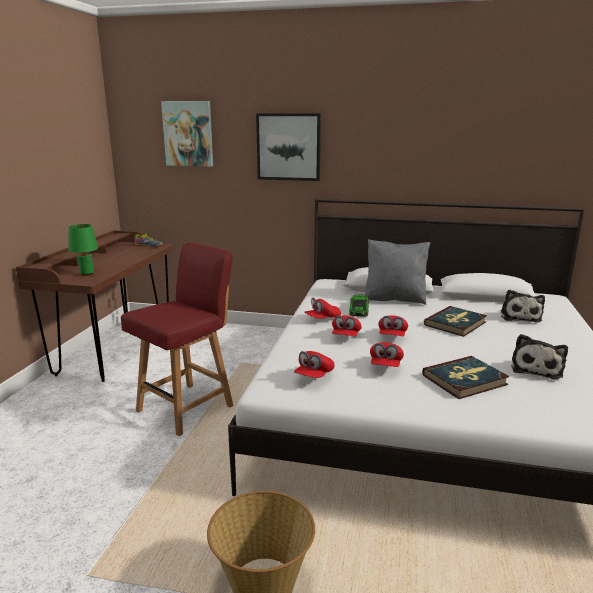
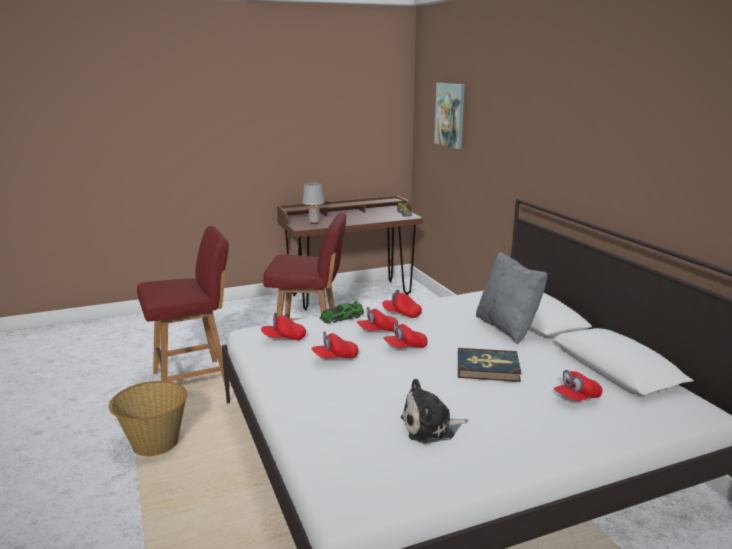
camera: 55 degrees right, 0 degrees up
green table lamp [68,224,98,276] -> grey table lamp [302,183,324,224]
picture [256,113,321,181] -> none
toy car [349,294,369,317] -> toy car moved to [320,301,364,323]
book [422,356,509,399] -> none
plush toy [501,289,545,323] -> red cap [554,370,603,401]
none -> red chair [137,226,230,387]

